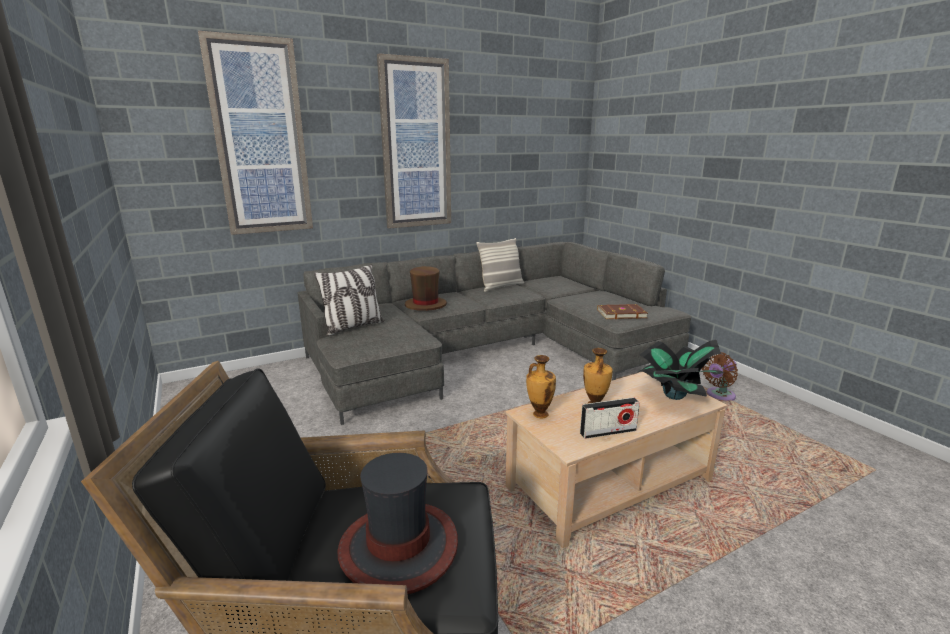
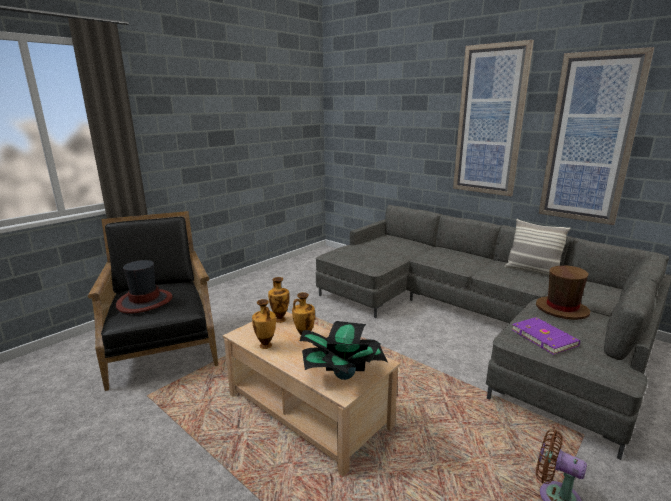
camera: 70 degrees right, 0 degrees up
picture [198,31,313,235] -> picture moved to [539,47,654,225]
pillow [314,264,385,336] -> none
brown hat [405,266,447,311] -> brown hat moved to [536,265,591,320]
radio [580,397,640,439] -> vase [252,299,276,349]
brown book [597,304,648,319] -> purple book [511,317,580,355]

